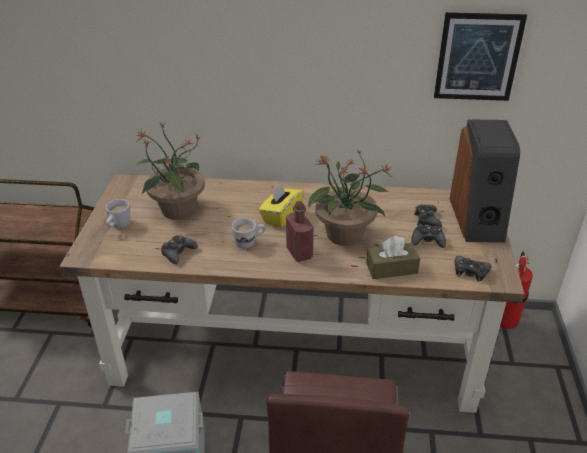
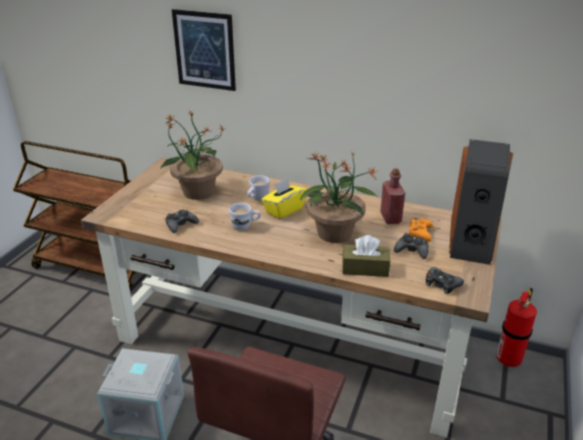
camera: 15 degrees right, 5 degrees down
white mug [105,199,130,228] -> white mug moved to [247,175,270,201]
red bottle [286,201,314,262] -> red bottle moved to [380,168,405,224]
black game controller [414,205,442,228] -> orange game controller [409,218,433,242]
picture [434,12,527,101] -> picture moved to [172,9,236,91]

